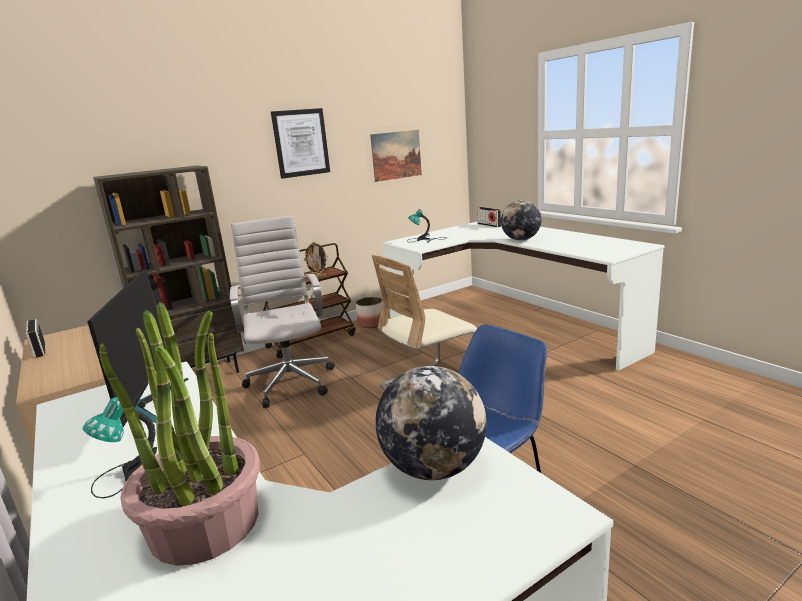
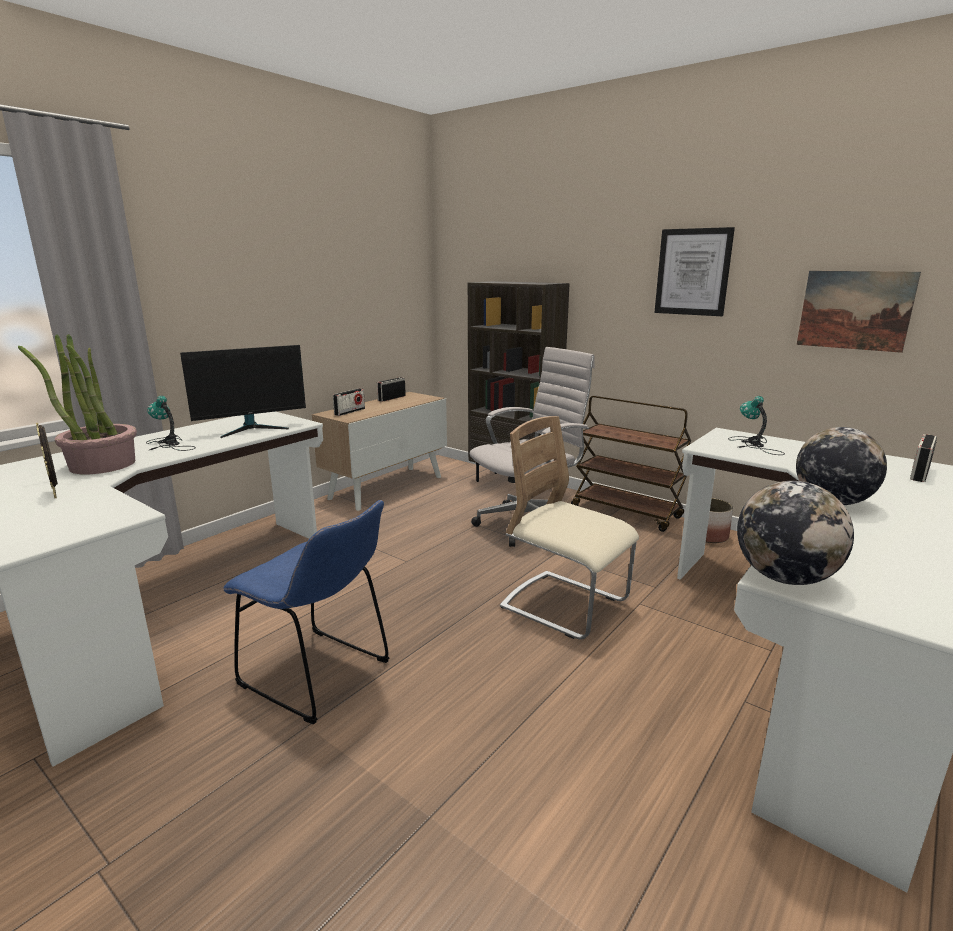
camera: 70 degrees right, 0 degrees up
picture frame [304,242,328,278] -> picture frame moved to [36,423,58,498]
globe [376,366,487,480] -> globe moved to [737,481,854,585]
none -> radio [333,388,365,416]

